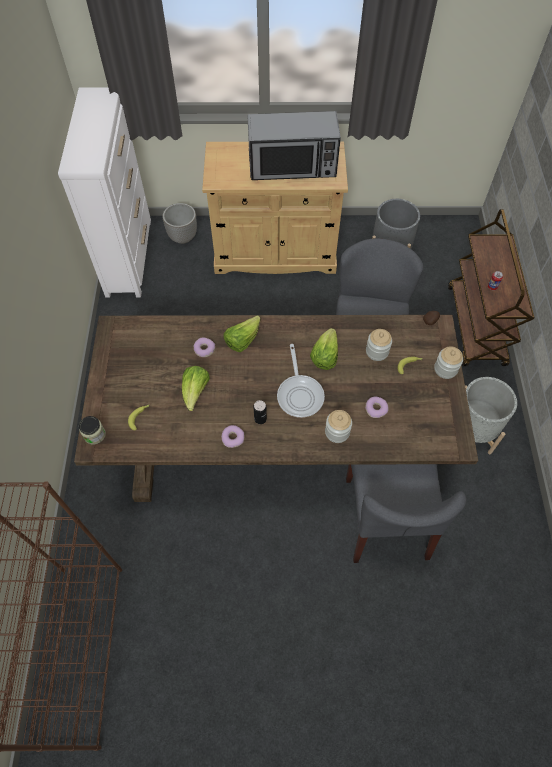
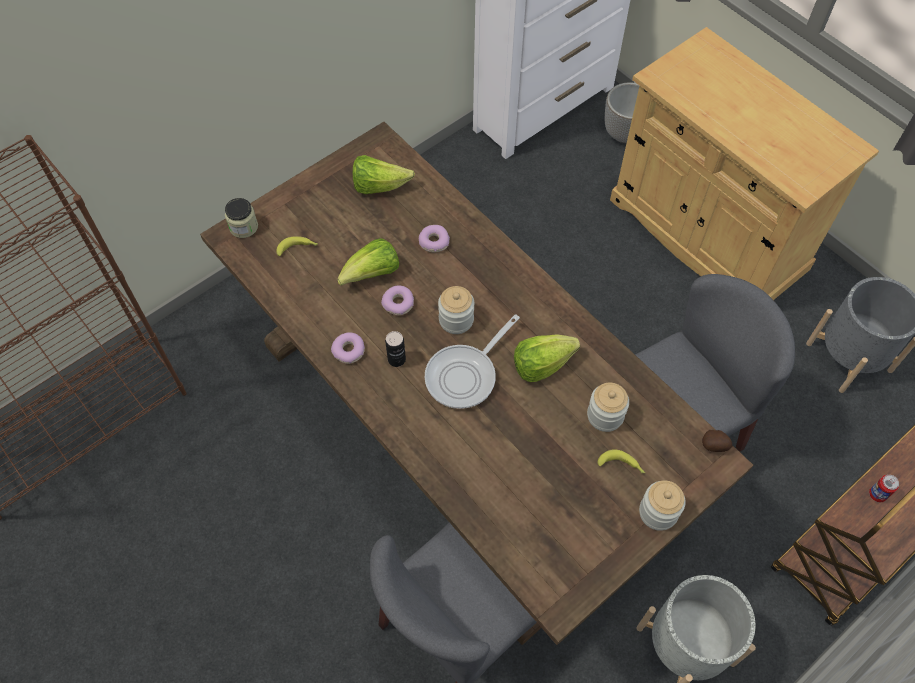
camera: 50 degrees right, 0 degrees up
lettuce [223,315,261,352] -> lettuce moved to [353,155,415,194]
microwave [248,111,341,180] -> none
jar [325,410,352,443] -> jar moved to [438,286,474,334]
donut [366,397,388,418] -> donut moved to [381,285,414,315]

